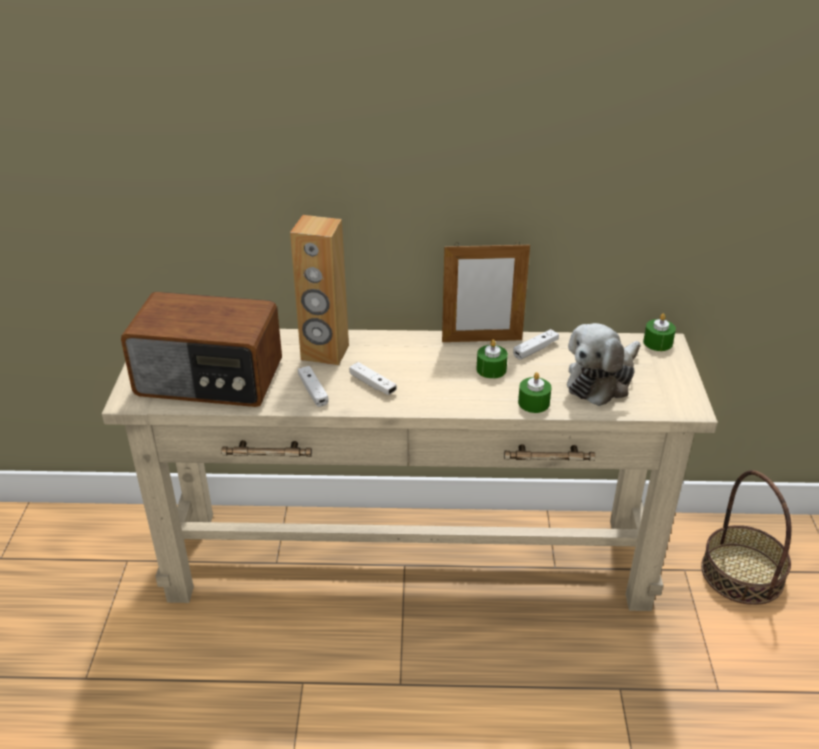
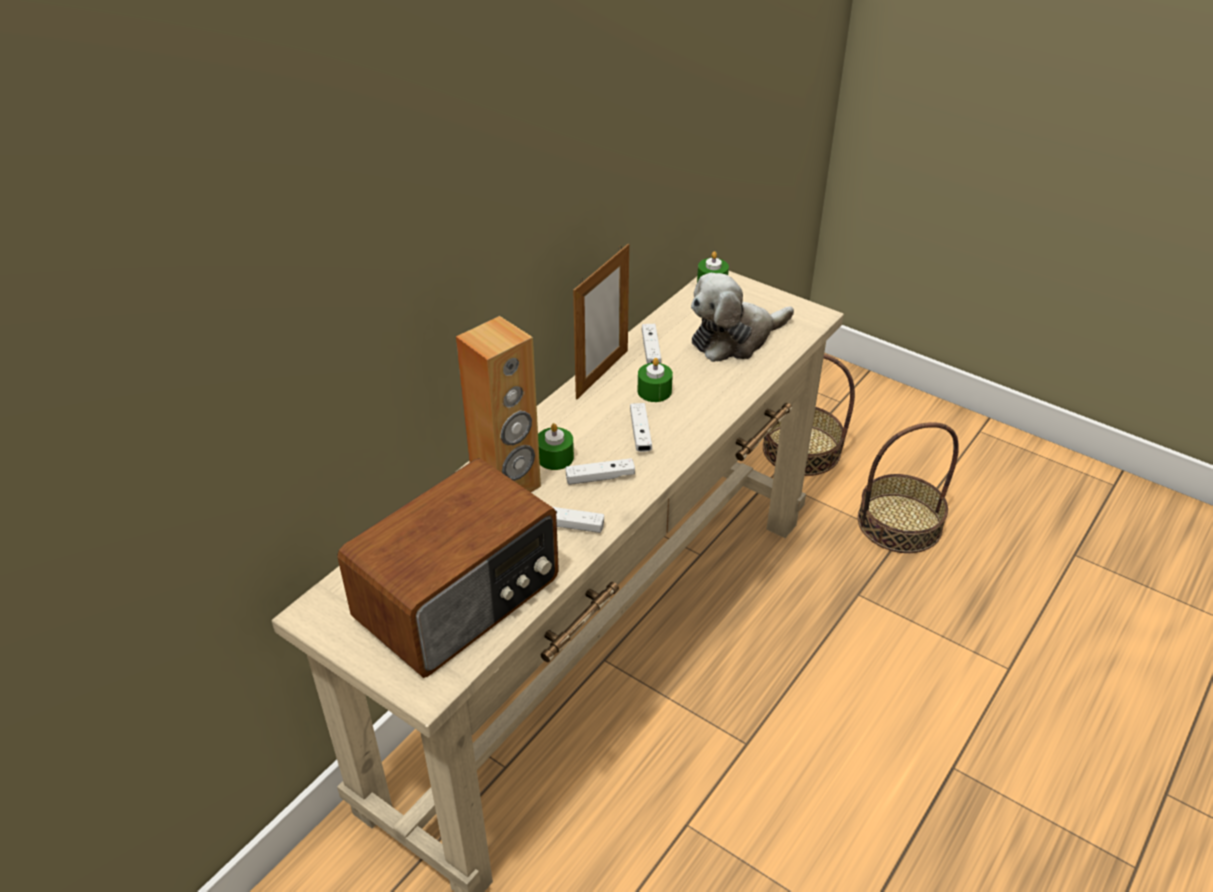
camera: 55 degrees left, 5 degrees up
green candle [518,372,552,413] -> green candle moved to [538,423,574,470]
plush toy [567,323,641,406] -> plush toy turned 75 degrees clockwise [691,273,794,362]
none -> white game controller [630,403,652,452]
none -> basket [858,422,959,553]

